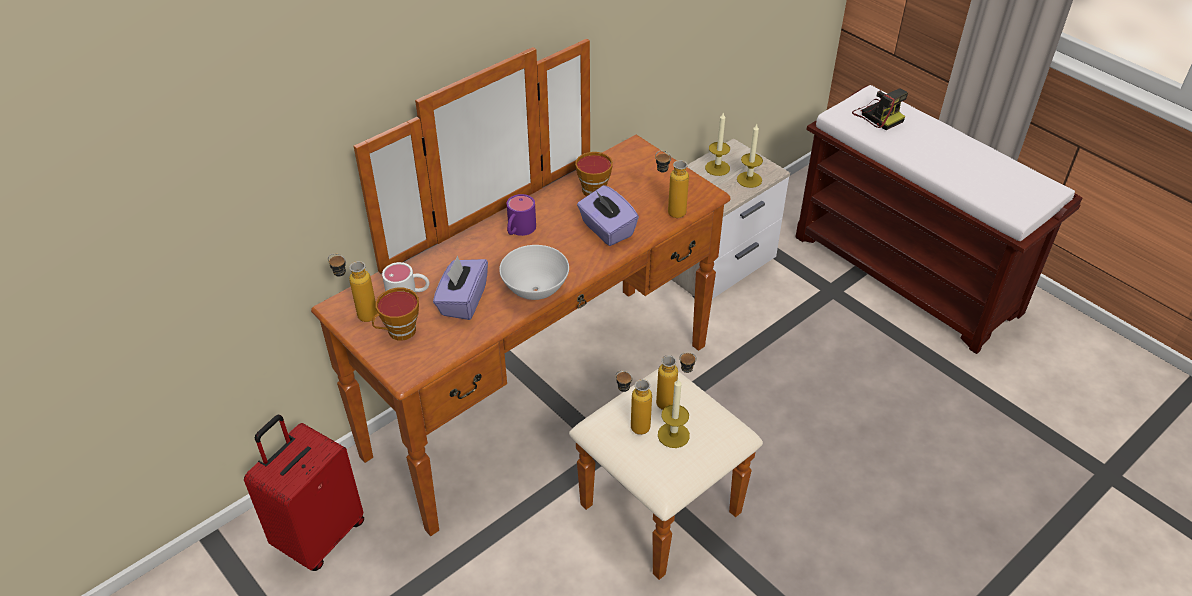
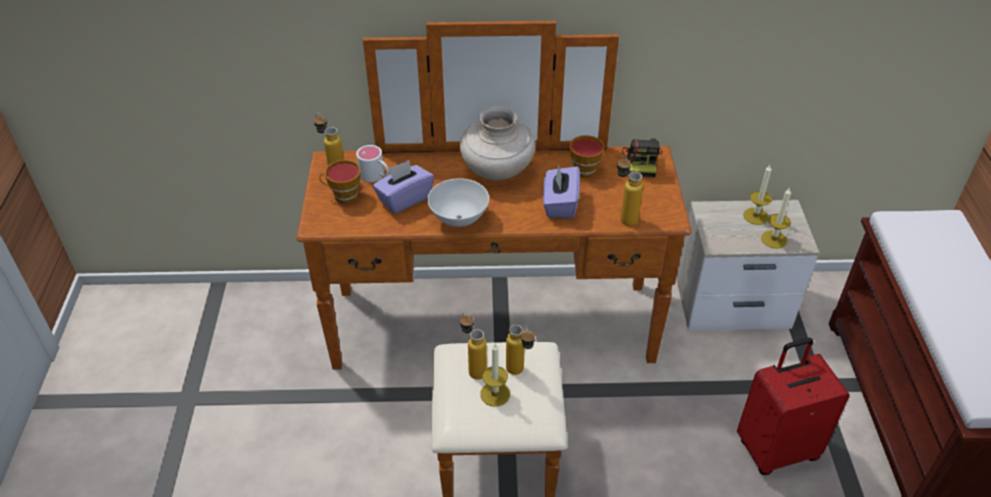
camera: 40 degrees right, 0 degrees up
red suitcase [244,415,364,571] -> red suitcase moved to [737,338,850,475]
purple mug [507,194,536,236] -> beige vase [460,106,536,181]
camera [852,88,908,130] -> camera moved to [622,138,662,177]

